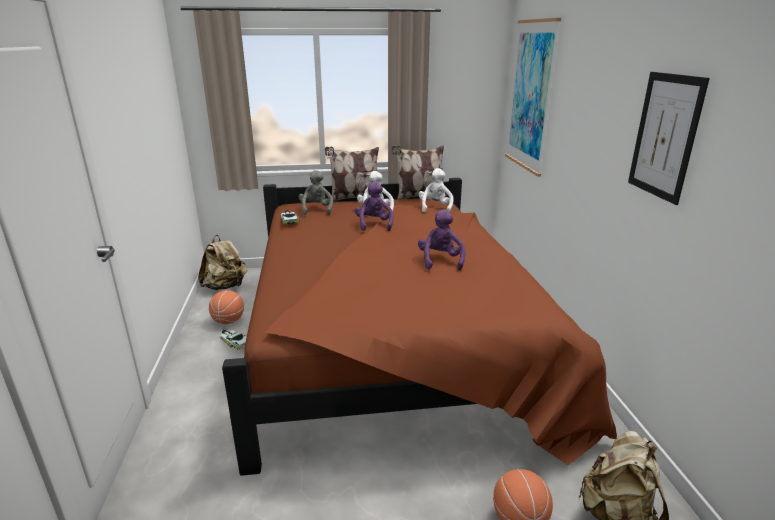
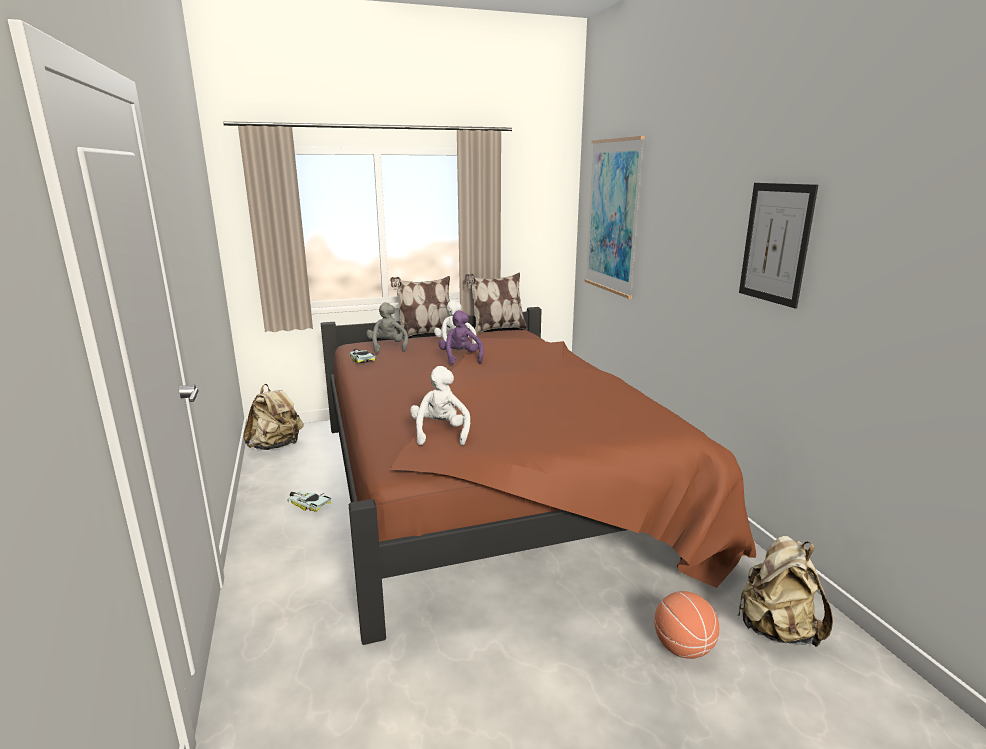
camera: 10 degrees left, 5 degrees down
basketball [209,290,244,324] -> none
purple plush toy [418,209,466,271] -> none
white plush toy [419,168,453,213] -> white plush toy moved to [410,366,470,445]

